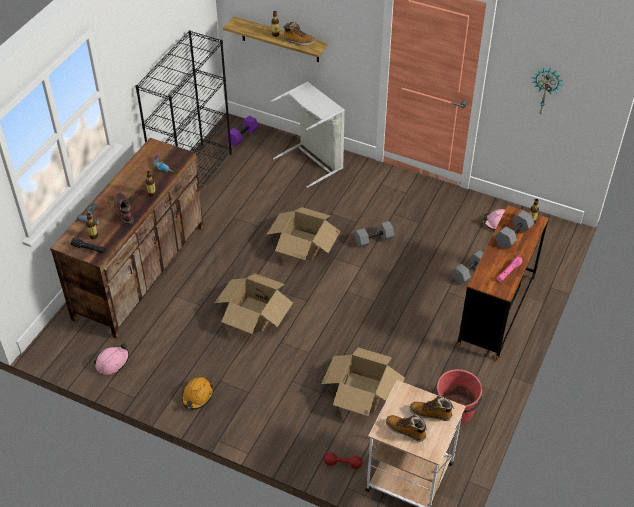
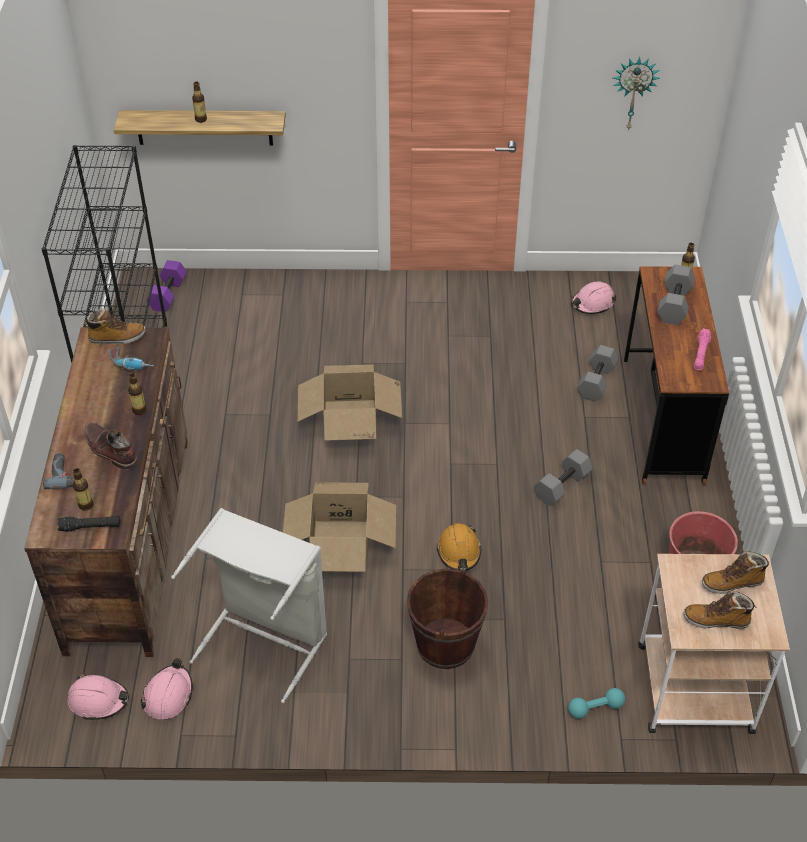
camera: 25 degrees left, 0 degrees up
orange hard hat [182,377,213,410] -> orange hard hat moved to [437,523,481,571]
grey laundry basket [271,82,345,188] -> grey laundry basket moved to [171,508,327,703]
boot [283,21,315,46] -> boot moved to [84,308,146,344]
cardboard box [321,348,405,416] -> none
red dumbbell [324,452,362,469] -> turquoise dumbbell [568,688,625,719]
grey dumbbell [354,221,394,248] -> grey dumbbell moved to [534,449,593,506]
none -> pink hard hat [68,674,129,720]
none -> brown bucket [407,568,488,669]

